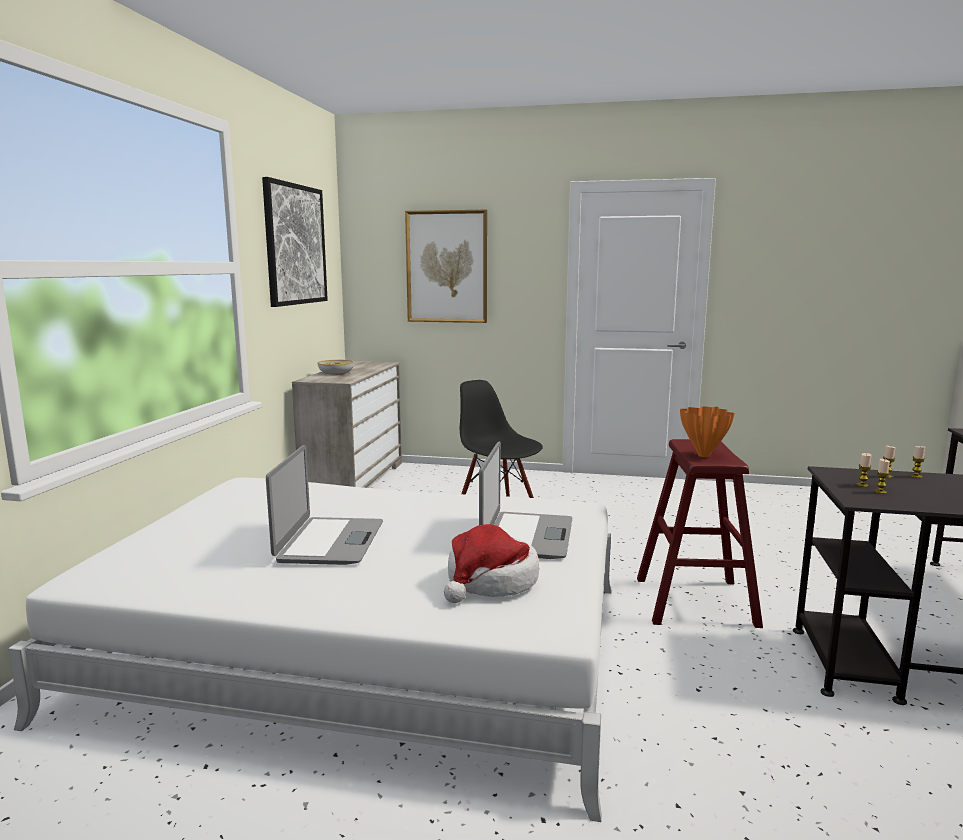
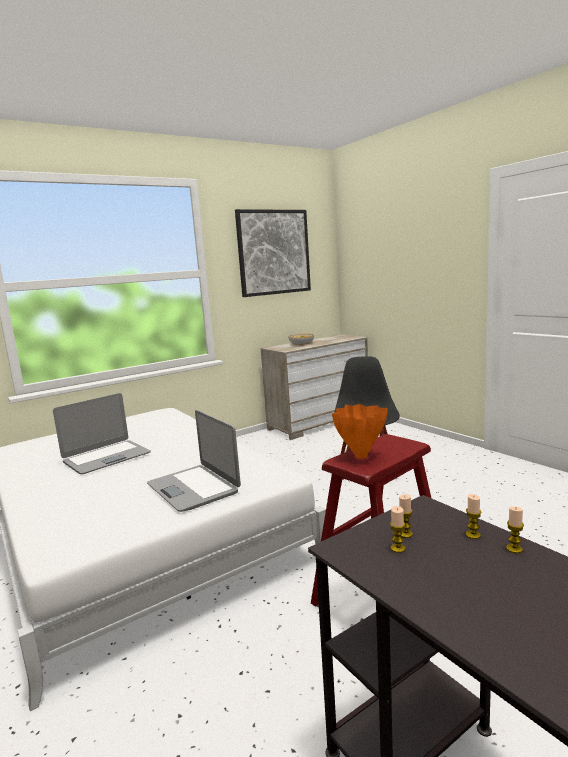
camera: 45 degrees right, 0 degrees up
picture [405,209,487,323] -> none
hat [444,524,539,603] -> none
laptop [479,442,572,559] -> laptop turned 90 degrees clockwise [147,410,241,512]

